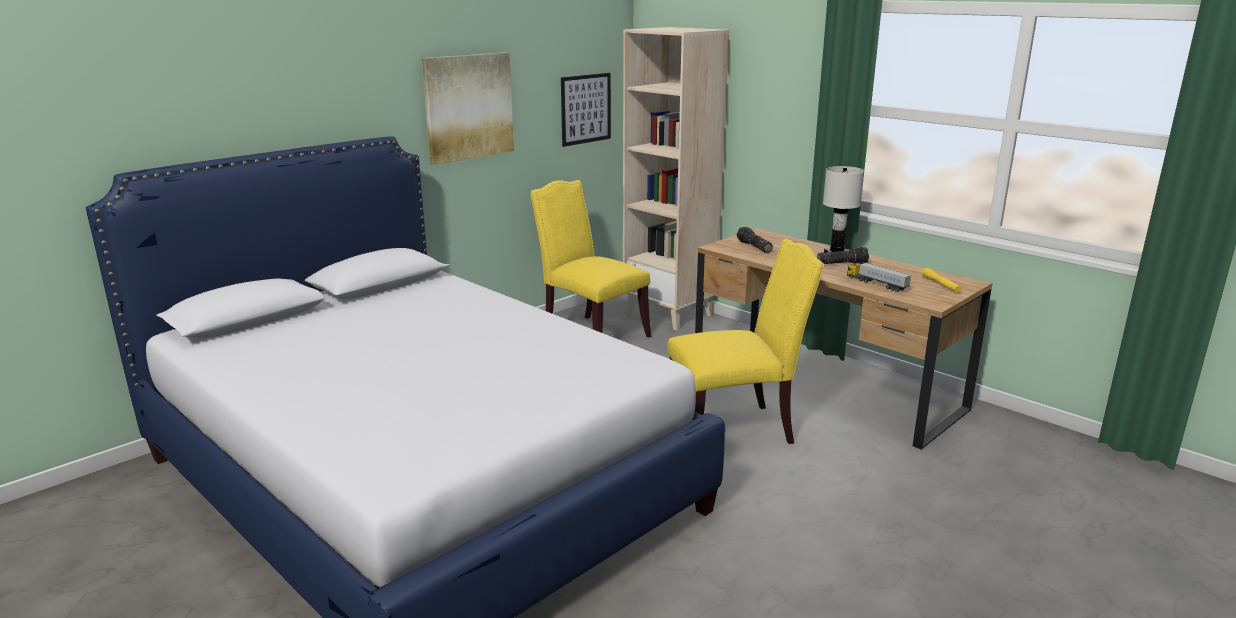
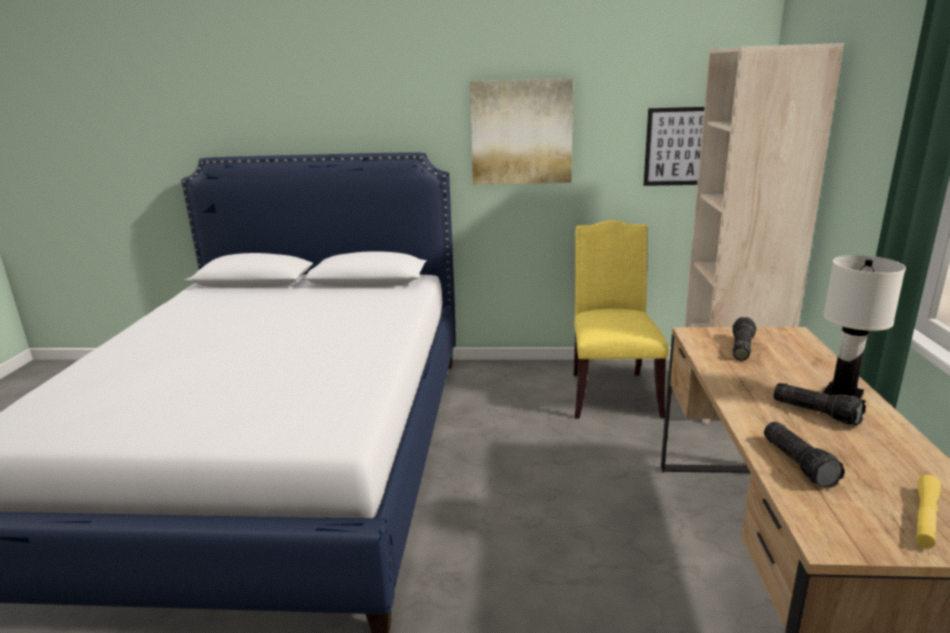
camera: 50 degrees right, 0 degrees up
yellow chair [667,239,824,444] -> none
toy truck [847,262,911,292] -> flashlight [764,422,845,488]

